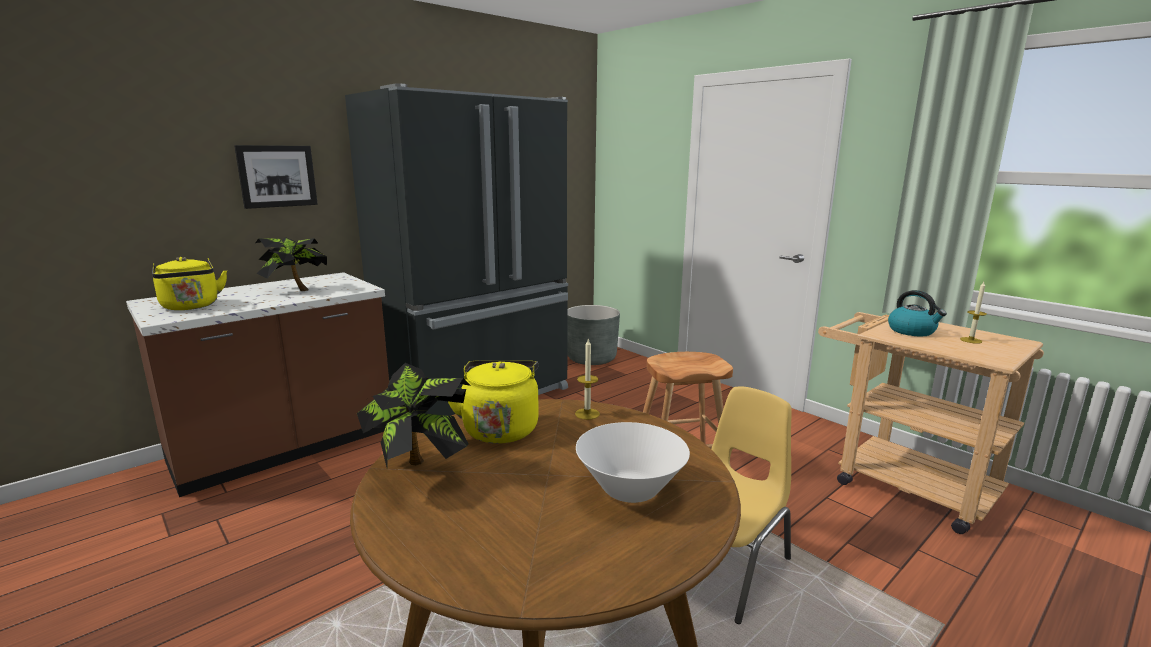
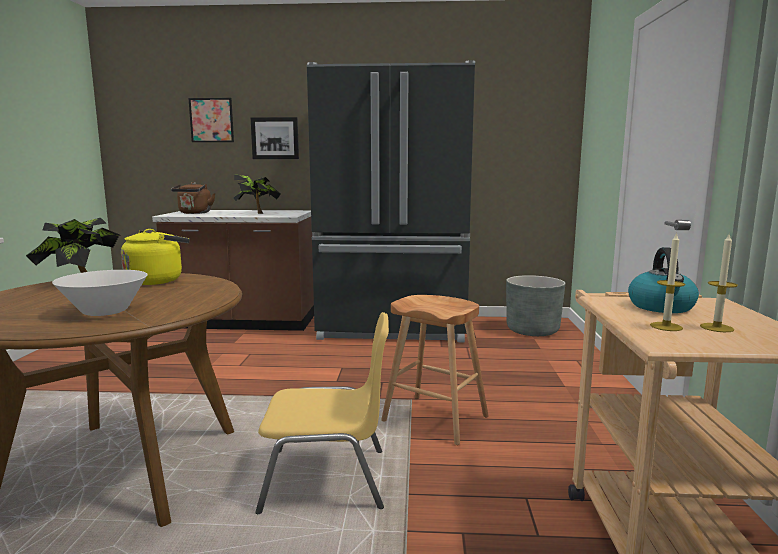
camera: 45 degrees right, 5 degrees down
yellow kettle [152,257,227,310] -> brown kettle [171,182,216,214]
candle [575,338,600,420] -> candle moved to [650,232,685,331]
none -> picture [189,98,234,142]

